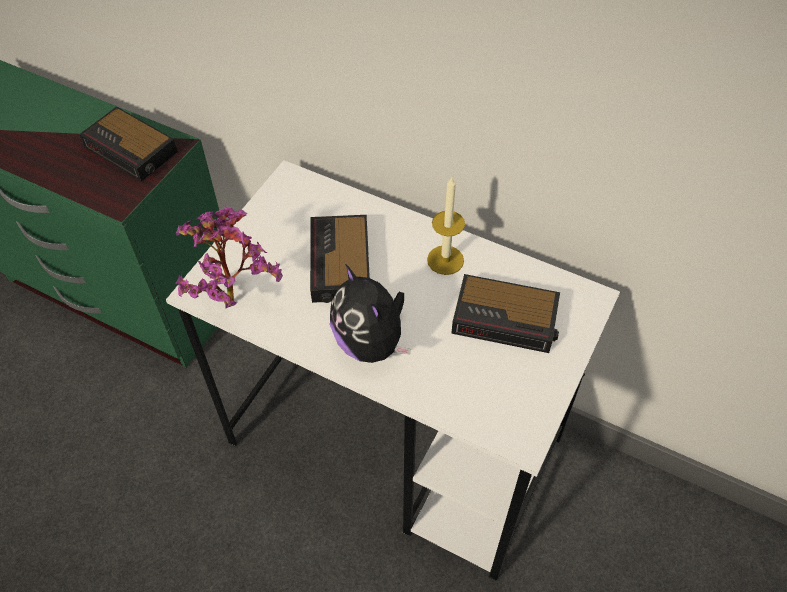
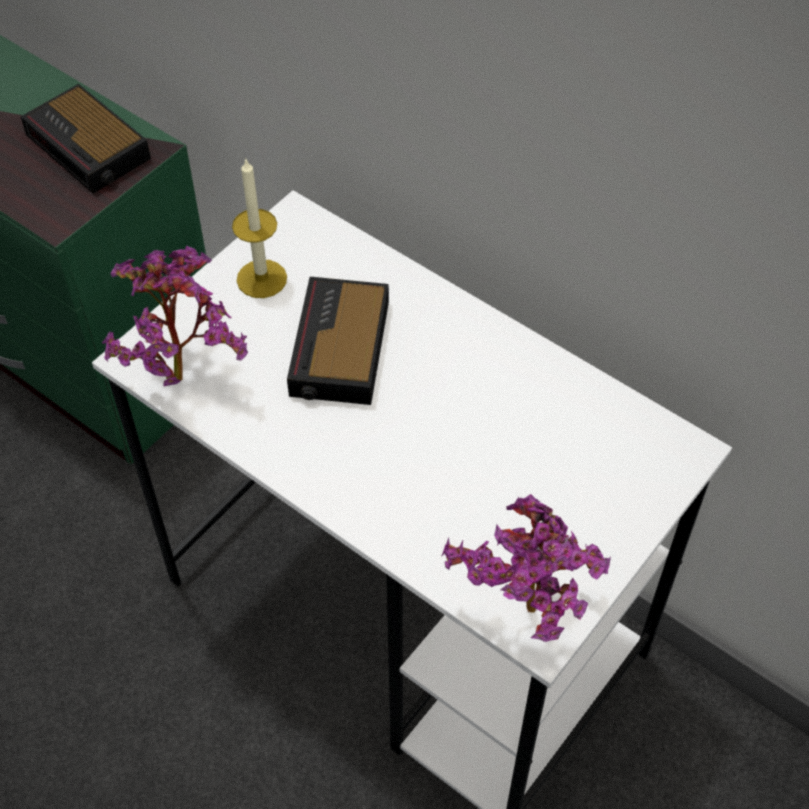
camera: 10 degrees right, 0 degrees up
plush toy [330,264,411,363] -> none
candle [427,177,465,275] -> candle moved to [232,159,287,298]
alarm clock [451,274,560,353] -> none
none -> potted plant [441,494,611,642]

